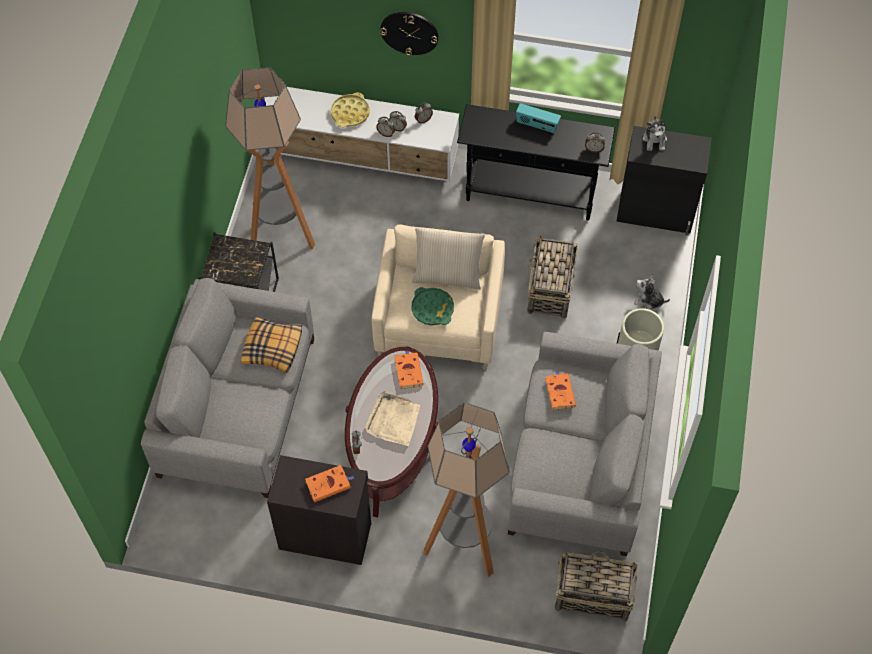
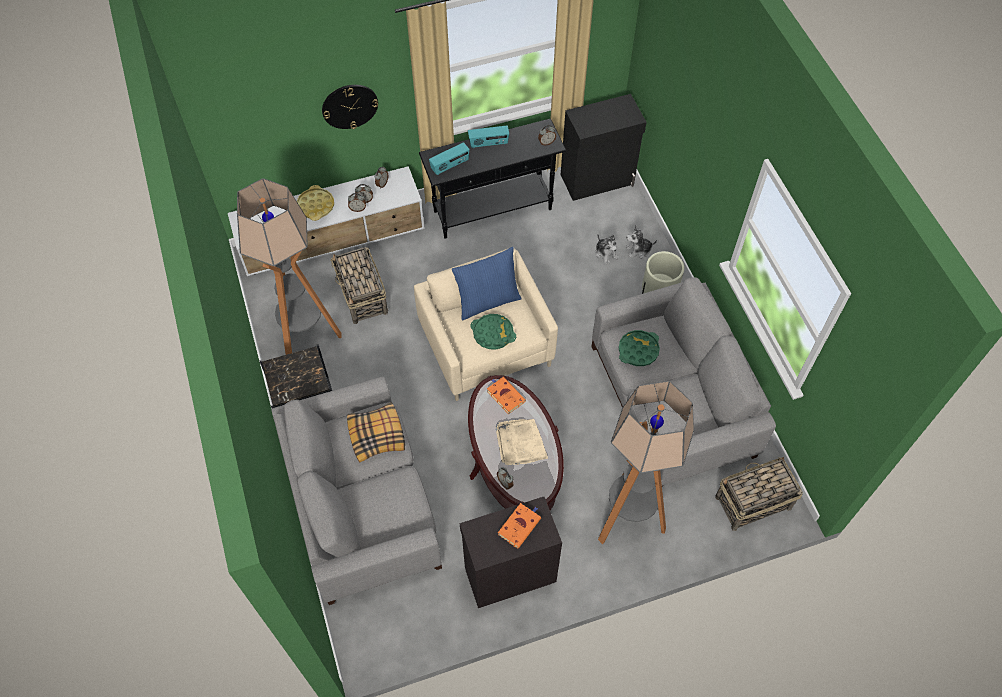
camera: 30 degrees left, 0 degrees up
beige pillow [412,228,485,290] -> blue pillow [452,247,522,320]
basket [527,236,578,319] -> basket moved to [331,247,388,324]
orange book [545,371,576,410] -> green tray [619,330,660,366]
plush toy [643,115,667,151] -> plush toy moved to [595,234,619,264]
none -> radio [429,142,469,175]

